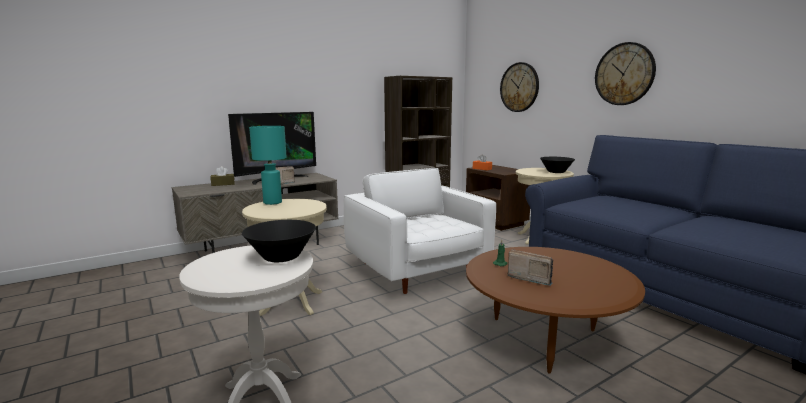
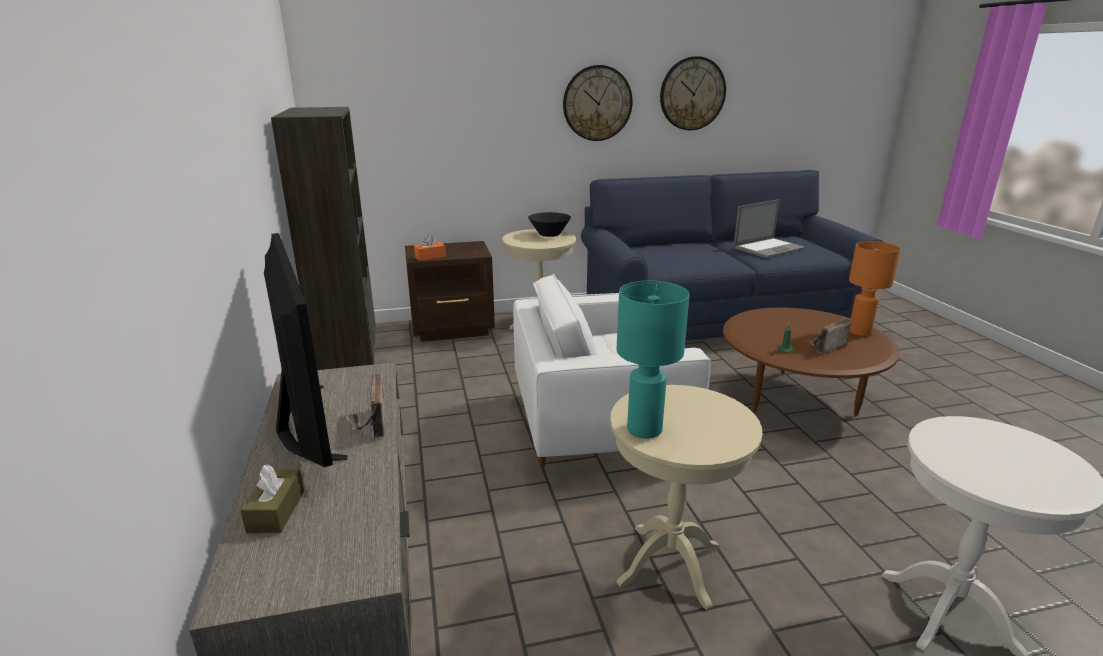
camera: 70 degrees left, 10 degrees up
black bowl [242,220,316,262] -> none
wall clock [500,62,539,112] -> wall clock moved to [660,56,726,130]
none -> laptop [734,200,807,258]
none -> orange table lamp [849,241,901,336]

